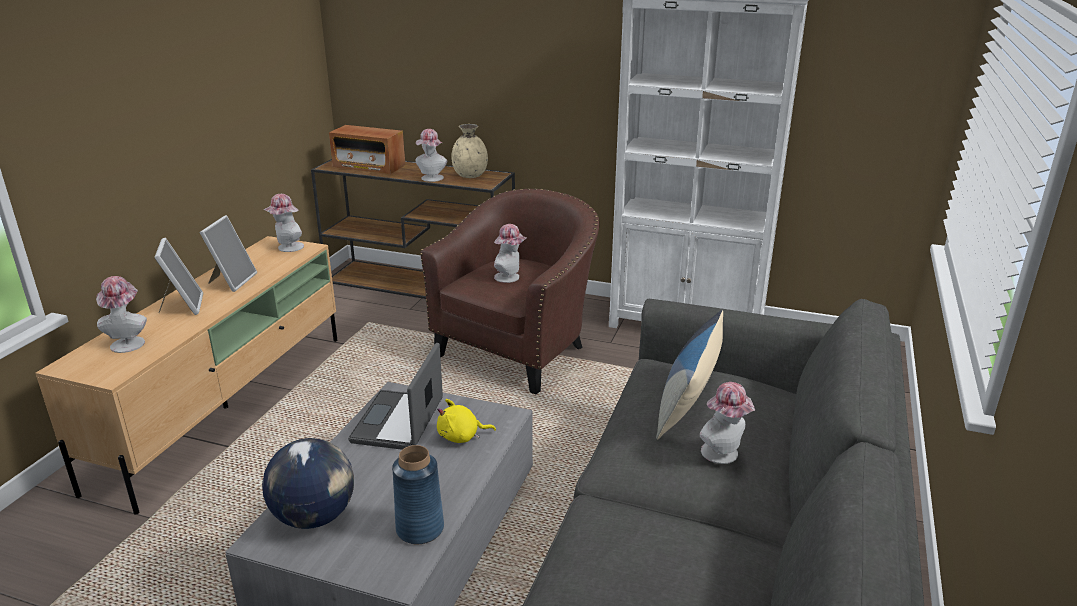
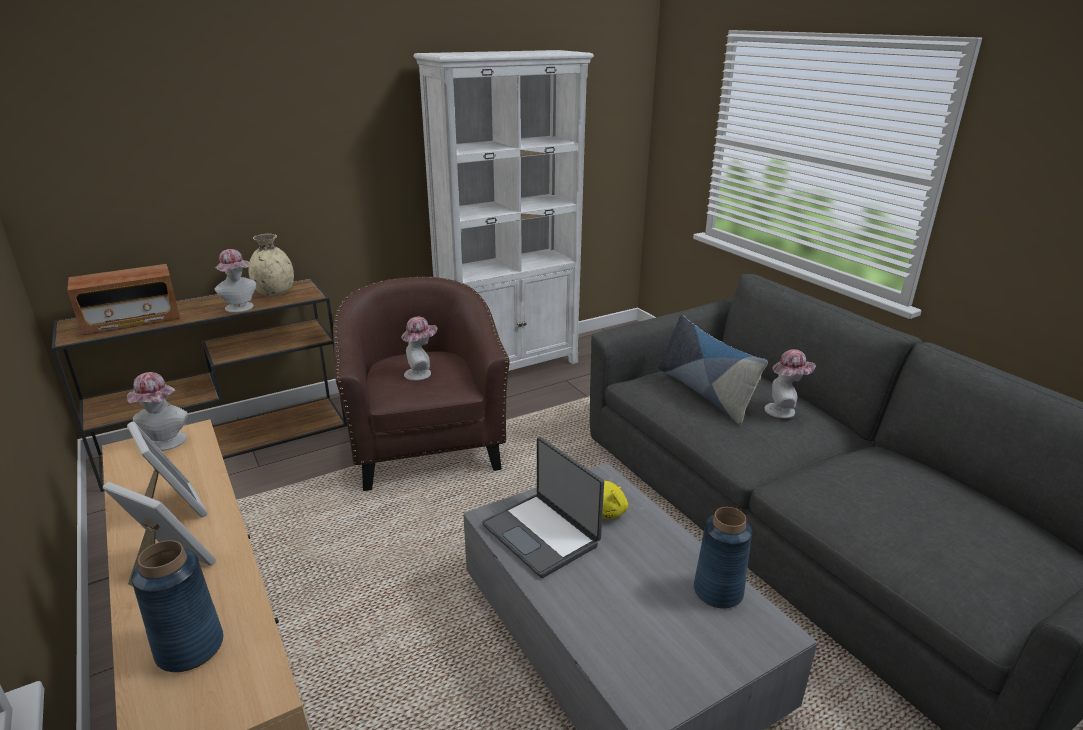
camera: 50 degrees left, 0 degrees up
hat [96,276,147,353] -> blue vase [131,540,223,672]
globe [262,438,354,529] -> none

